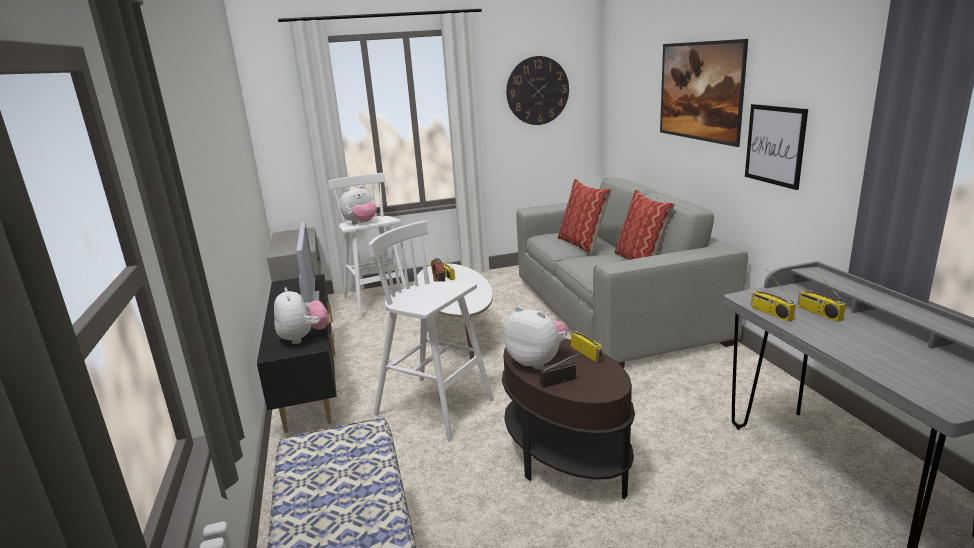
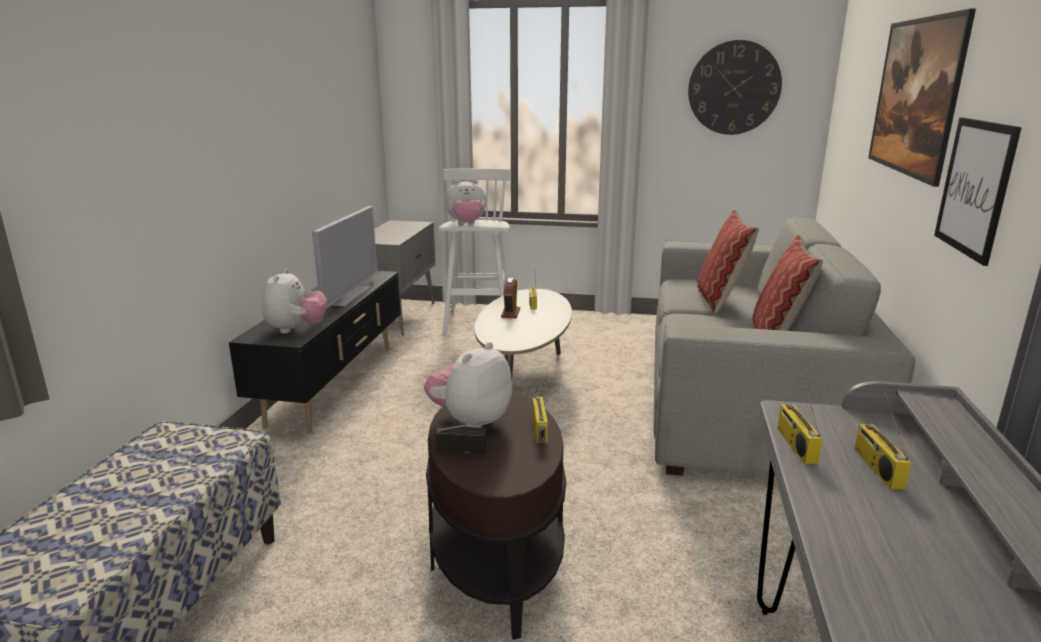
camera: 25 degrees right, 0 degrees up
white stool [368,221,494,441] -> none
plush toy [504,306,567,370] -> plush toy turned 120 degrees counterclockwise [424,342,512,428]

